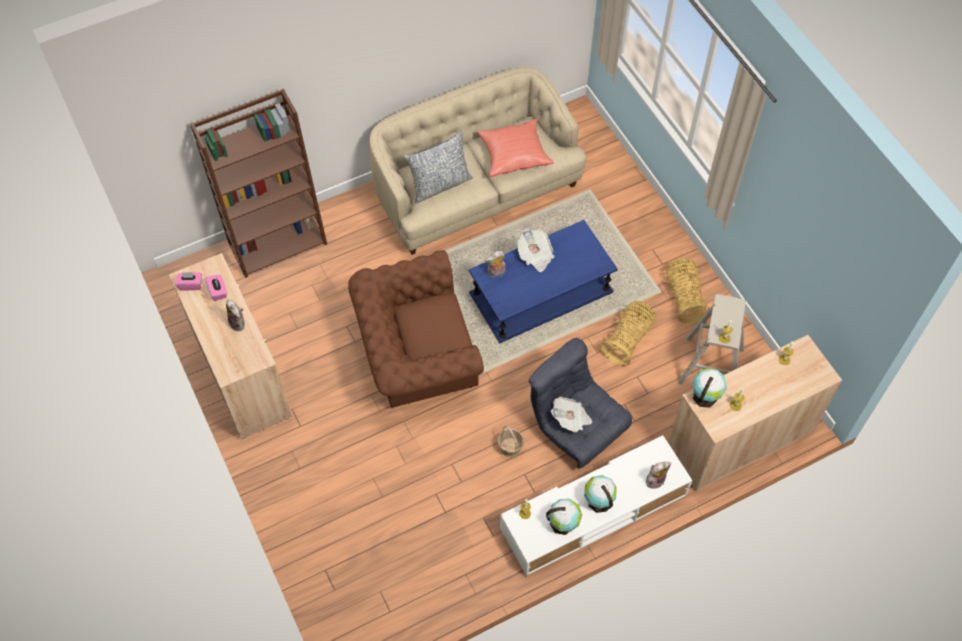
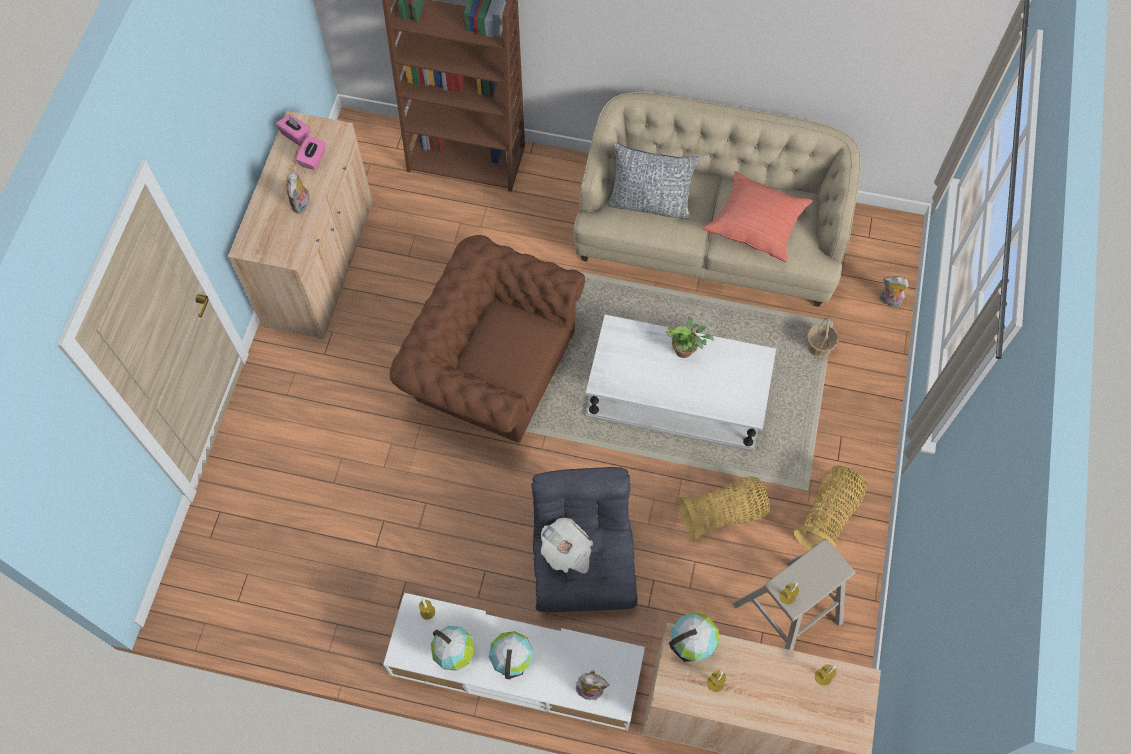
camera: 40 degrees right, 5 degrees up
blue coffee table [469,220,618,343] -> white coffee table [585,315,776,451]
plush toy [485,251,505,278] -> plush toy moved to [880,276,909,307]
basket [498,425,524,457] -> basket moved to [807,317,839,357]
newspaper [517,229,555,272] -> potted plant [666,316,715,358]

